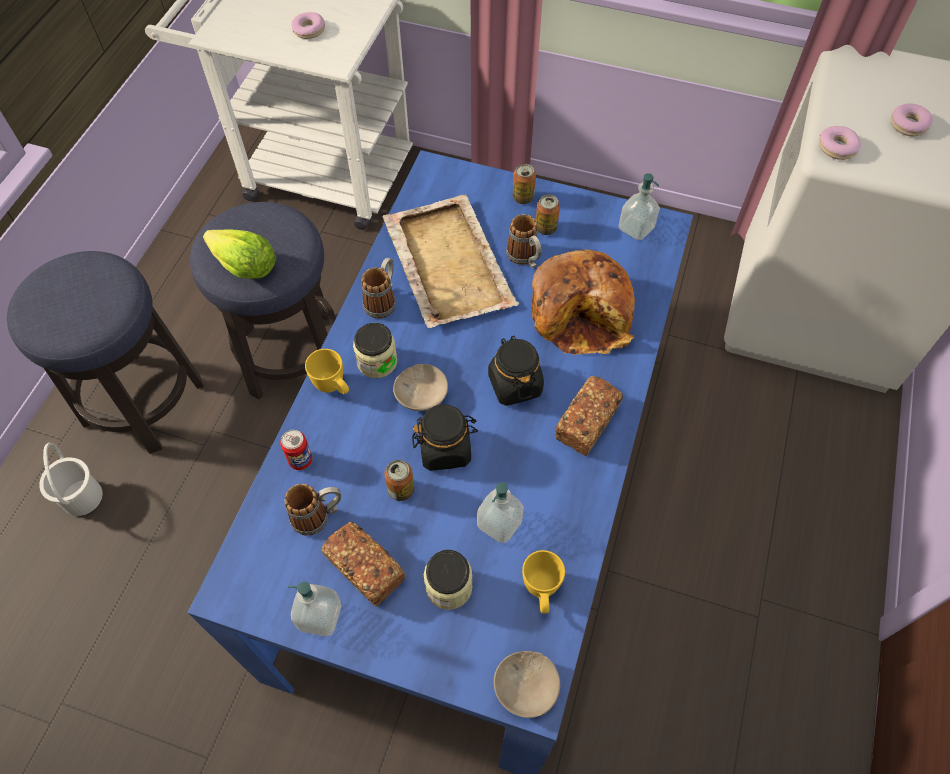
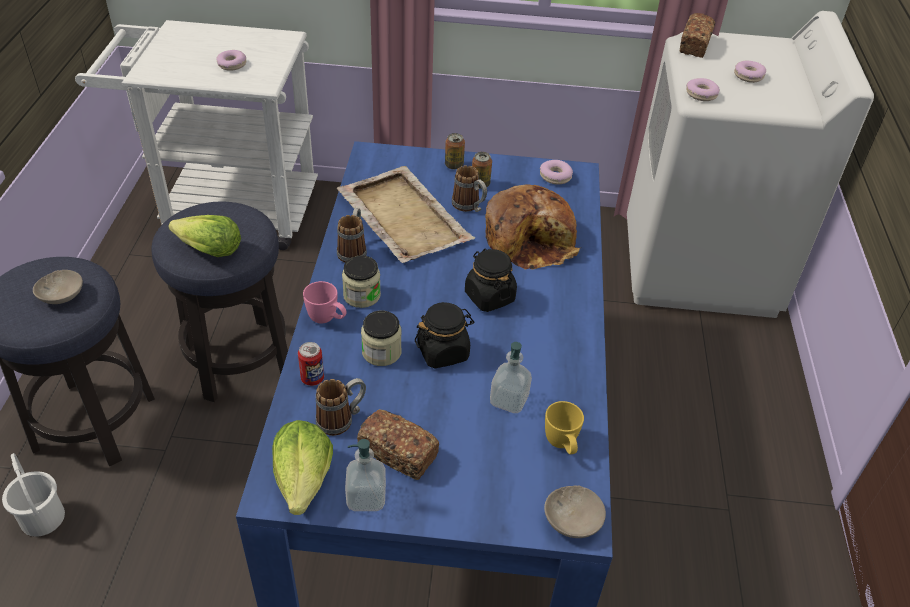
camera: 15 degrees left, 15 degrees down
yellow mug [305,349,349,394] -> pink mug [303,281,347,324]
can [384,460,414,501] -> none
beige bowl [393,364,448,411] -> beige bowl moved to [33,270,83,304]
jar [424,550,473,610] -> jar moved to [361,311,401,366]
bread [555,376,623,456] -> bread moved to [680,13,715,58]
soap dispenser [619,173,660,240] -> donut [540,160,573,185]
none -> lettuce [272,420,333,515]

